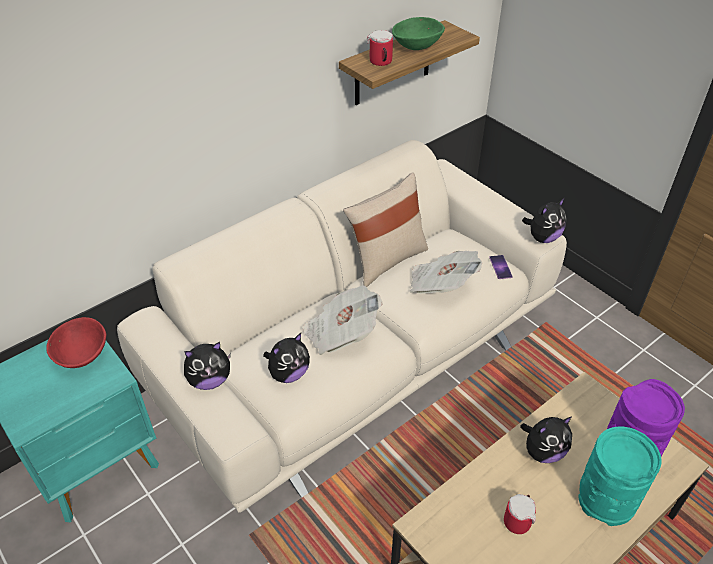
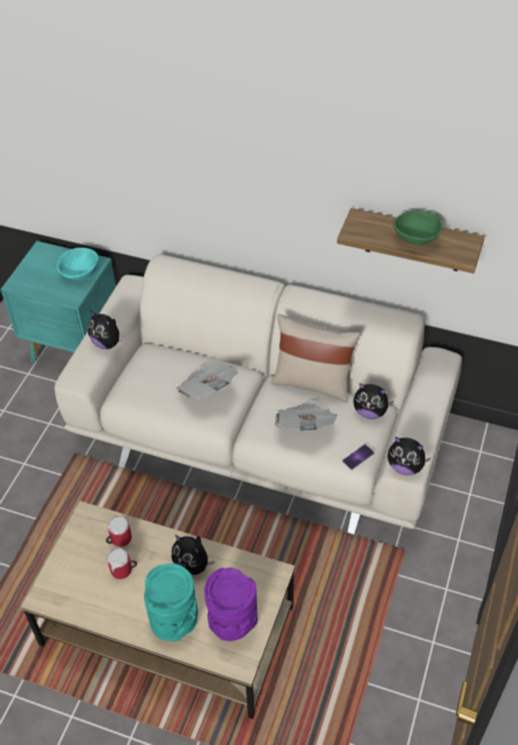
camera: 60 degrees right, 5 degrees up
red bowl [46,317,106,368] -> turquoise bowl [57,248,98,280]
plush toy [263,333,310,383] -> plush toy moved to [354,383,393,419]
mug [367,30,393,66] -> mug moved to [106,516,132,547]

